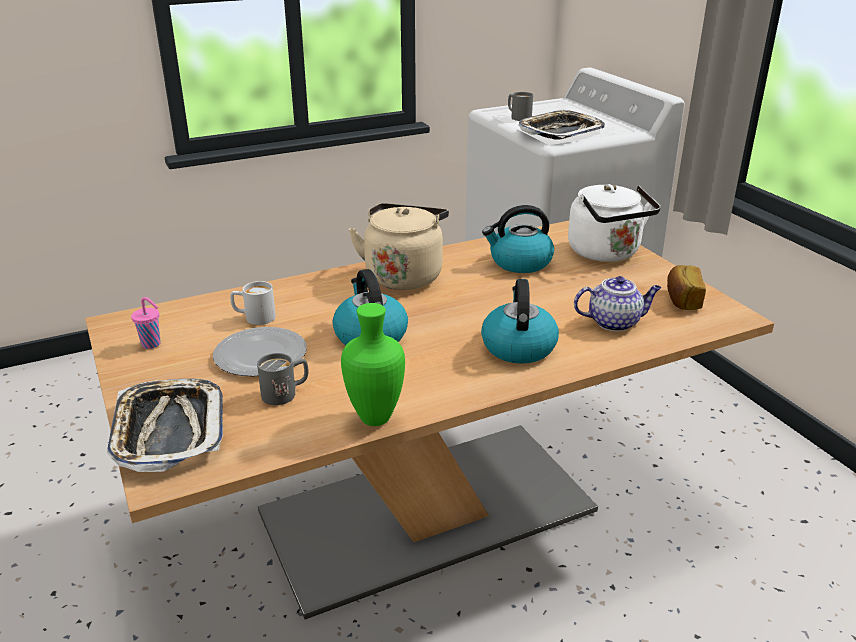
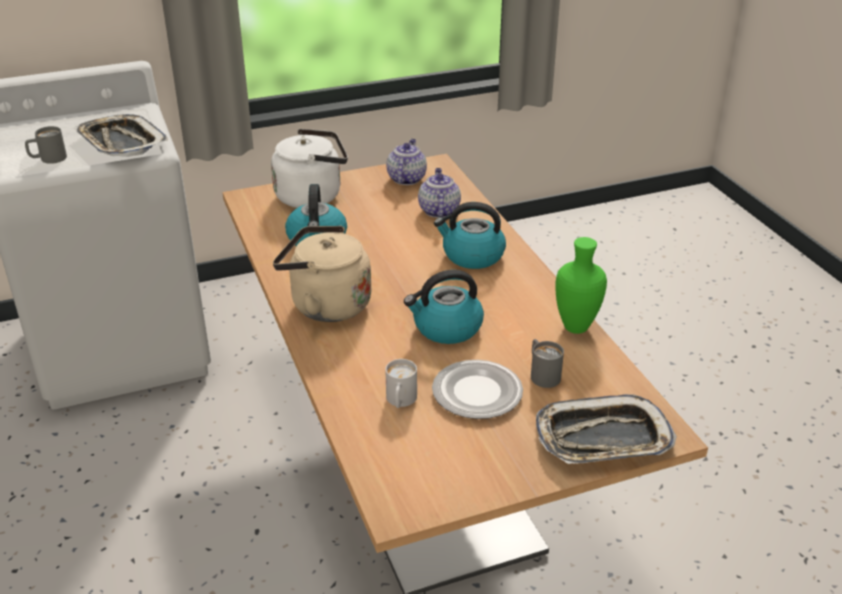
camera: 85 degrees left, 5 degrees up
pink cup [131,297,161,349] -> none
bread [667,265,706,310] -> teapot [386,139,427,185]

